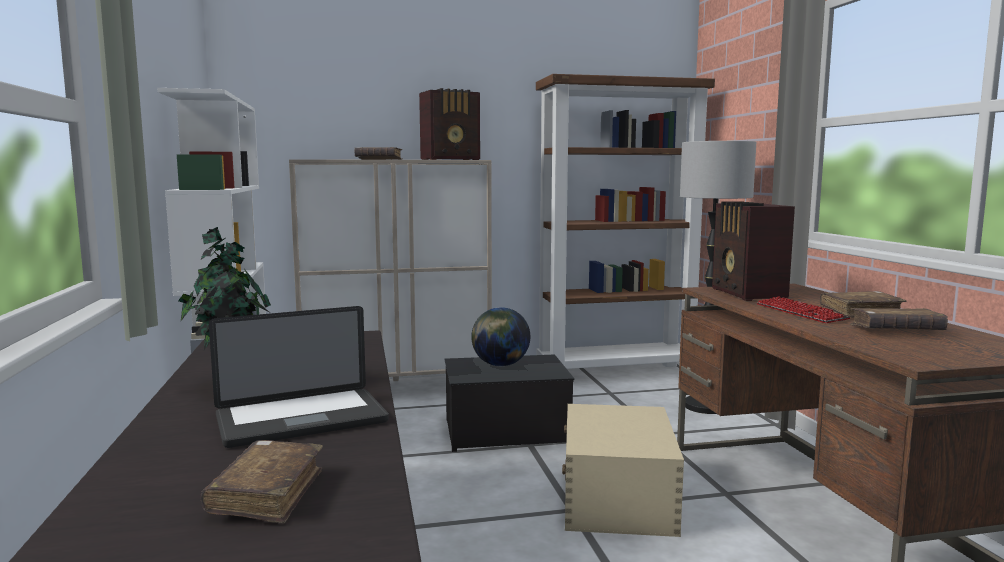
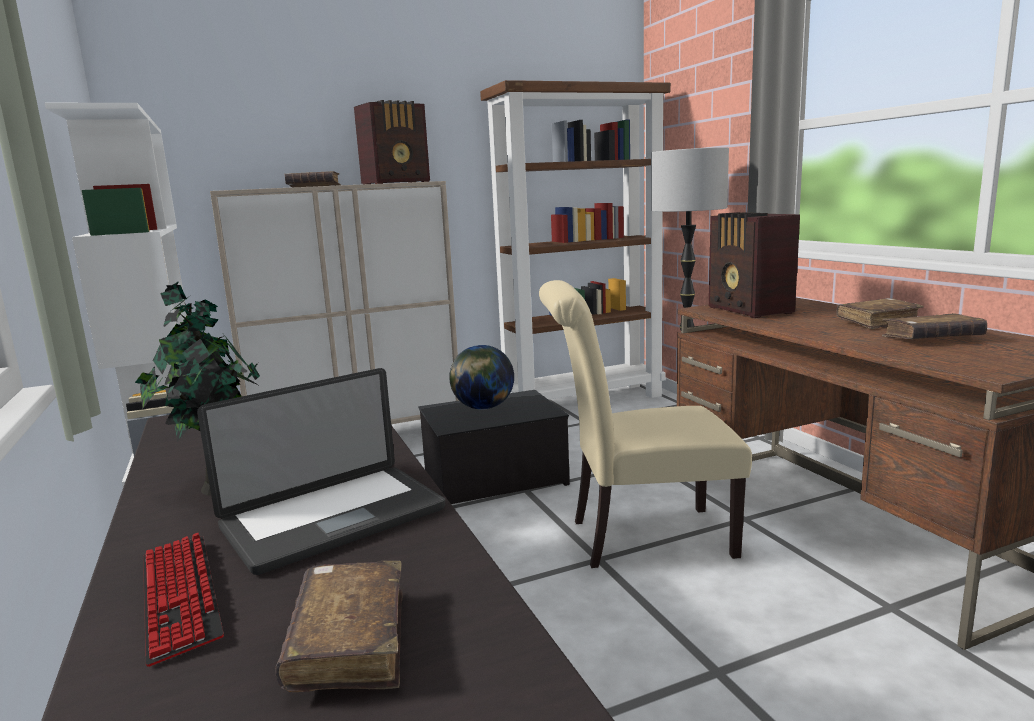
camera: 10 degrees left, 5 degrees up
beige storage box [562,404,684,537] -> beige chair [539,280,752,568]
keyboard [757,296,850,323] -> keyboard moved to [143,533,224,667]

